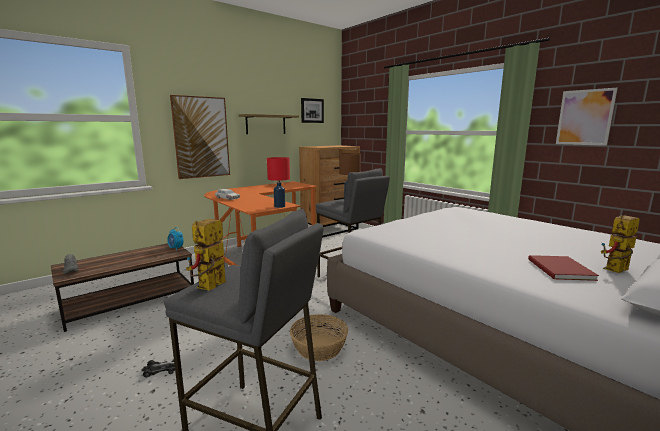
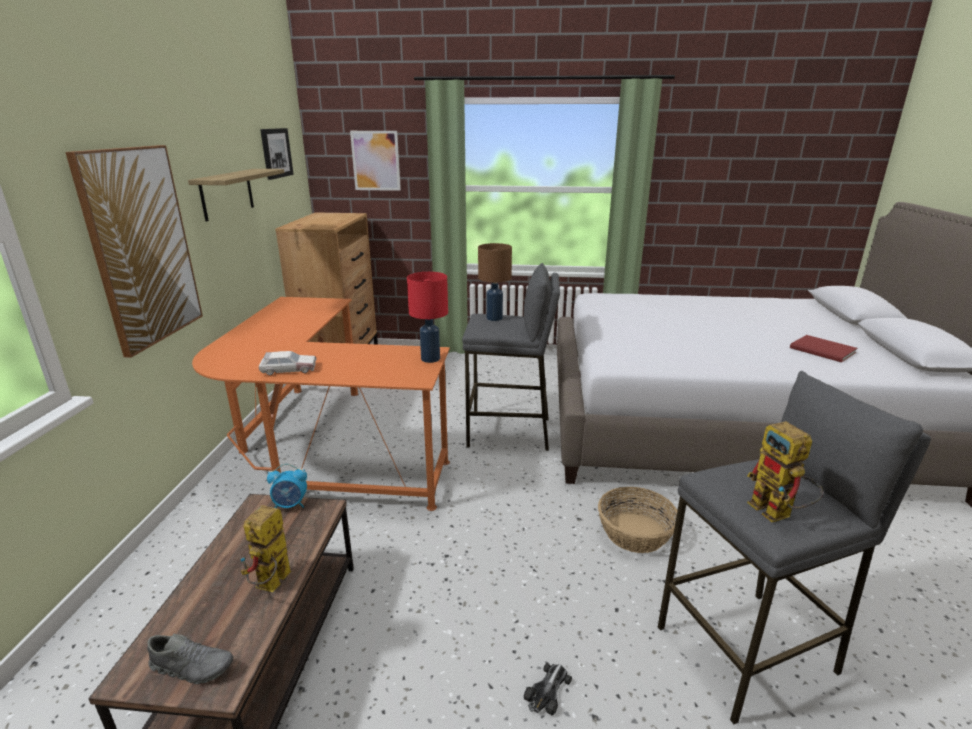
camera: 45 degrees left, 10 degrees up
picture [556,88,618,146] -> picture moved to [350,131,401,191]
toy robot [601,215,640,273] -> toy robot moved to [240,505,291,592]

